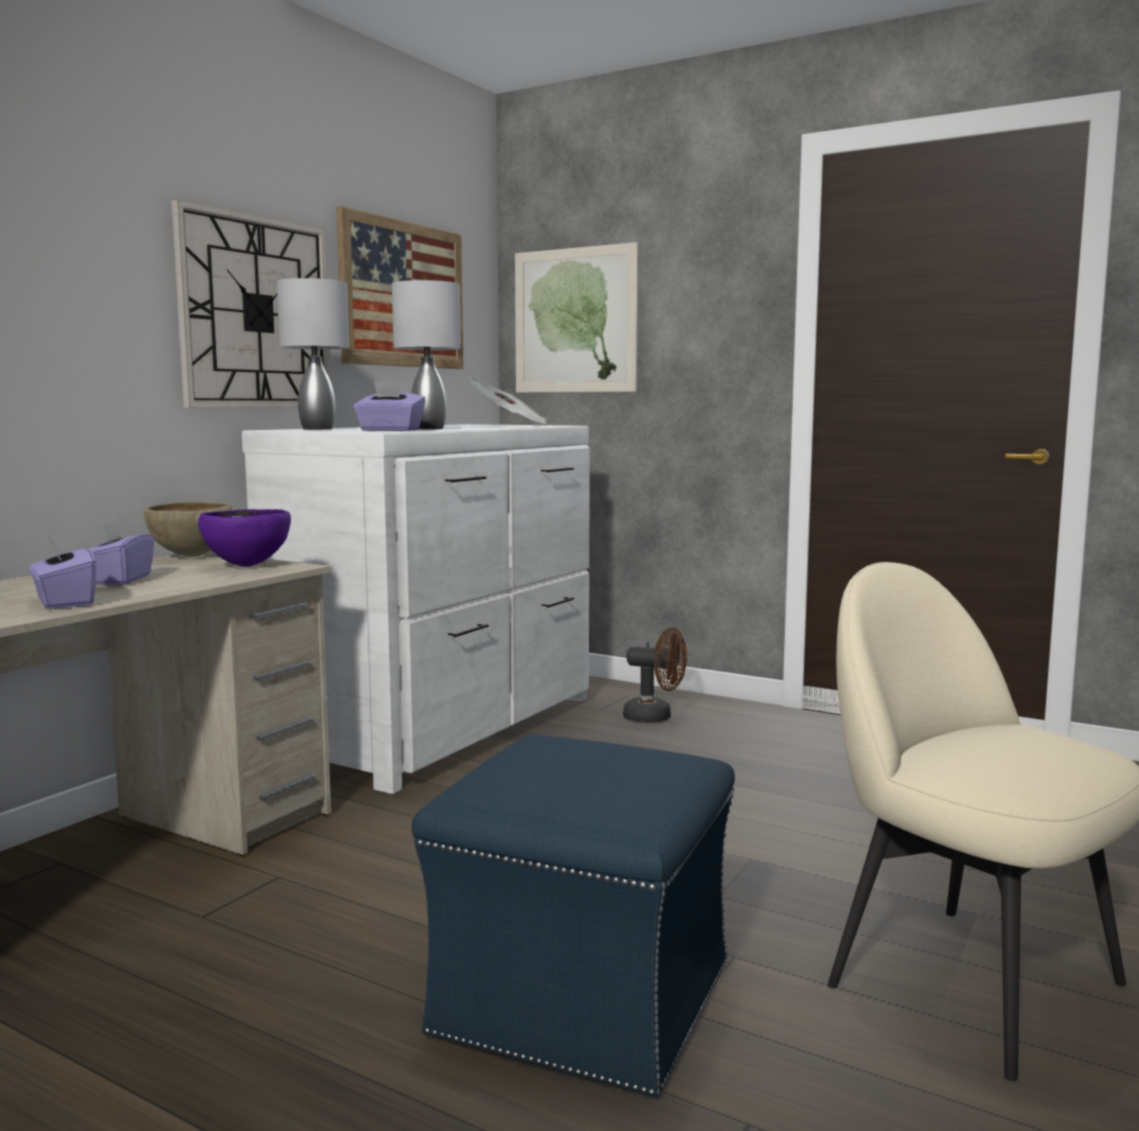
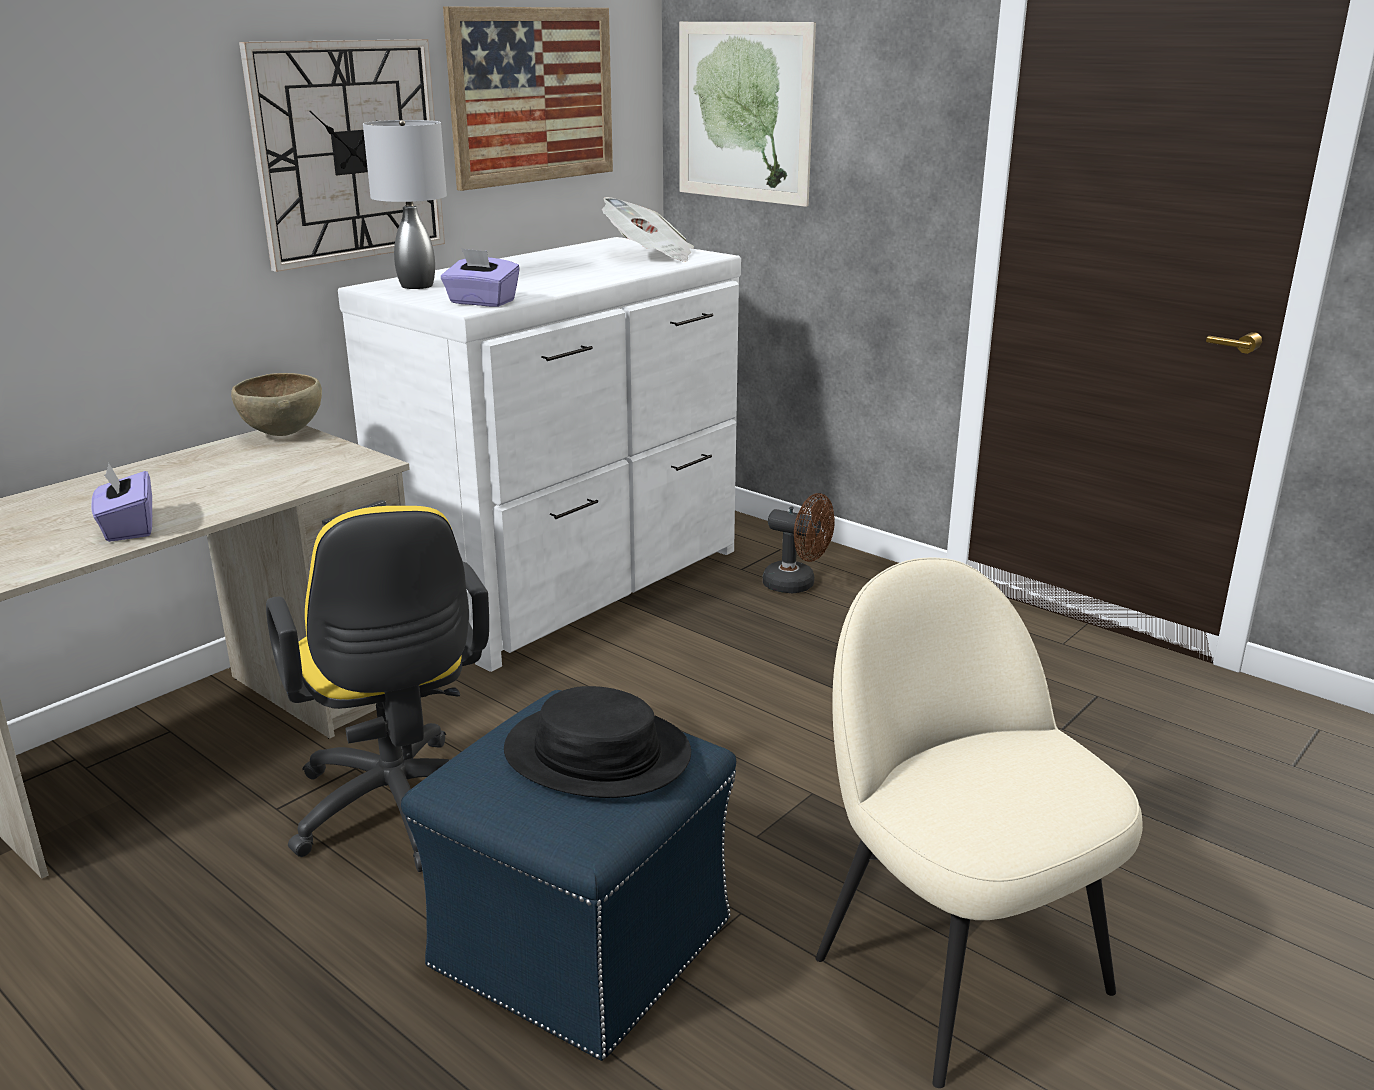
camera: 10 degrees right, 15 degrees up
purple tissue box [89,520,154,585] -> none
purple bowl [198,509,291,567] -> none
grey table lamp [392,280,461,429] -> none
none -> yellow office chair [266,506,489,872]
none -> black hat [504,686,691,798]

